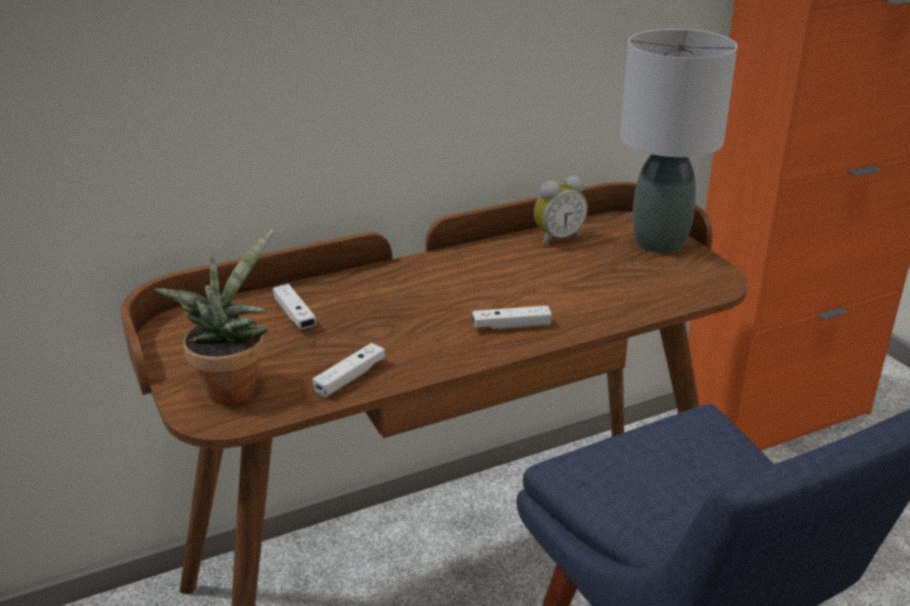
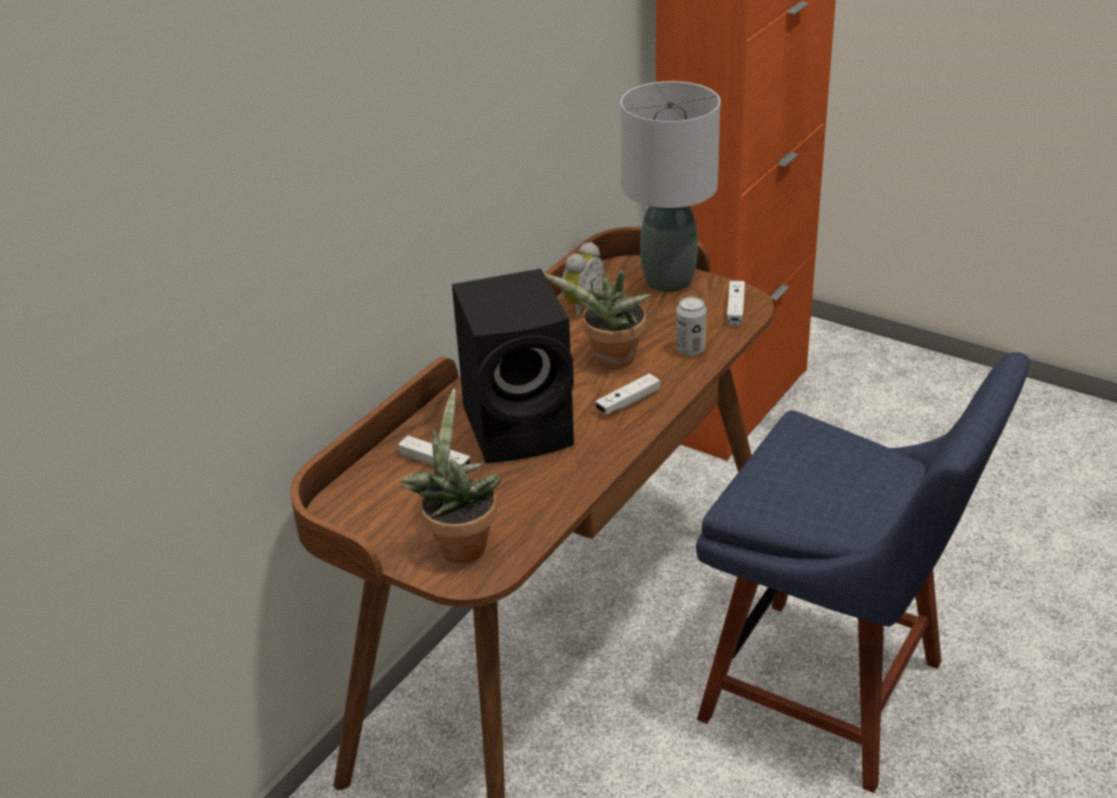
camera: 30 degrees left, 5 degrees up
white game controller [313,343,386,397] -> white game controller moved to [727,281,745,326]
none -> black speaker [452,269,574,463]
none -> potted plant [544,269,651,369]
none -> can [676,297,707,356]

